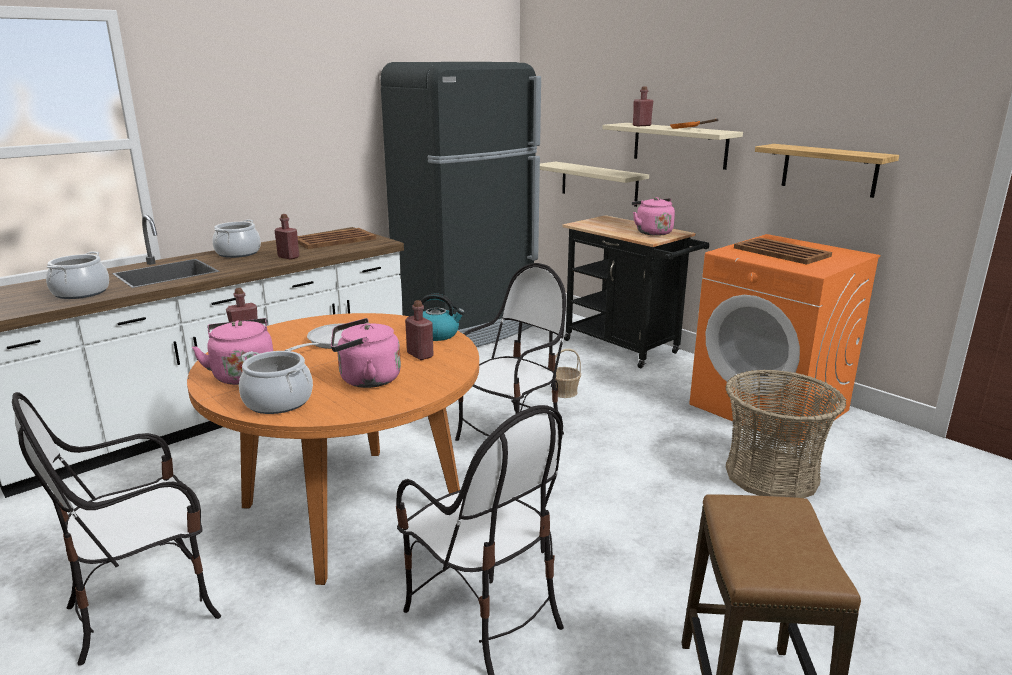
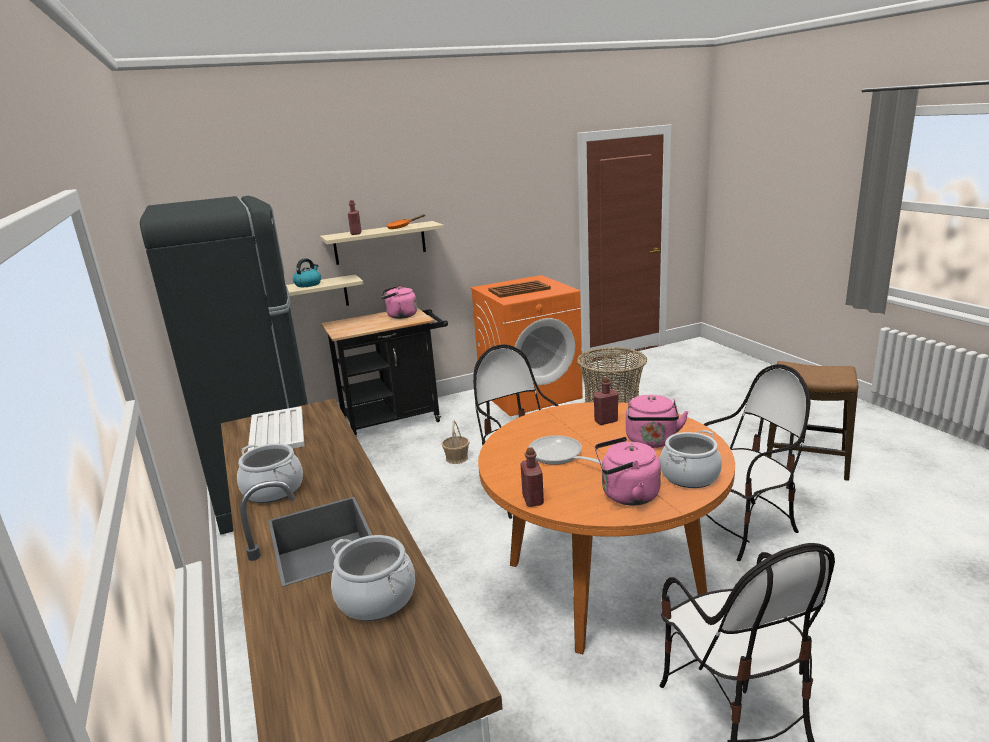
camera: 70 degrees left, 0 degrees up
red bottle [274,214,299,260] -> none
brown tray [298,228,376,249] -> white tray [248,406,305,451]
kettle [421,294,465,341] -> kettle moved to [293,258,321,287]
shelf [755,144,899,198] -> none

